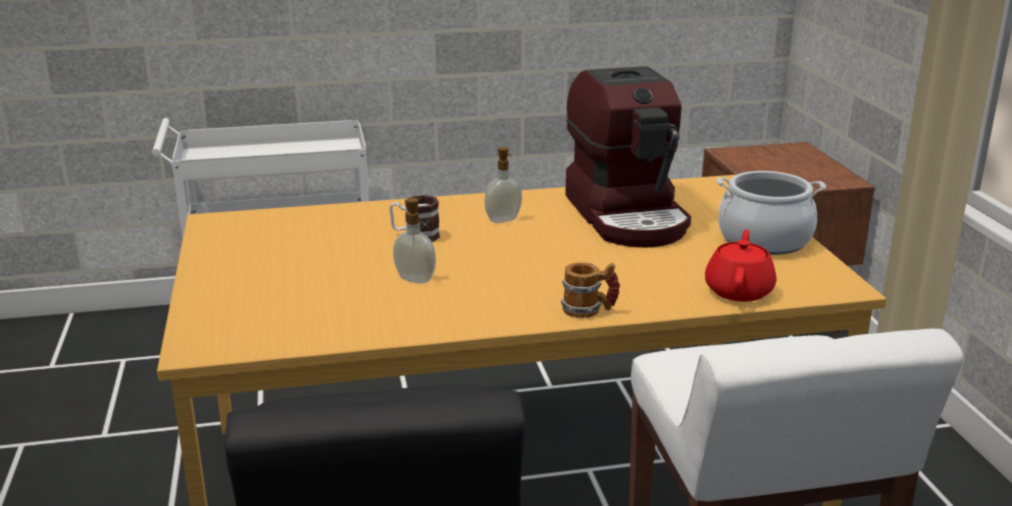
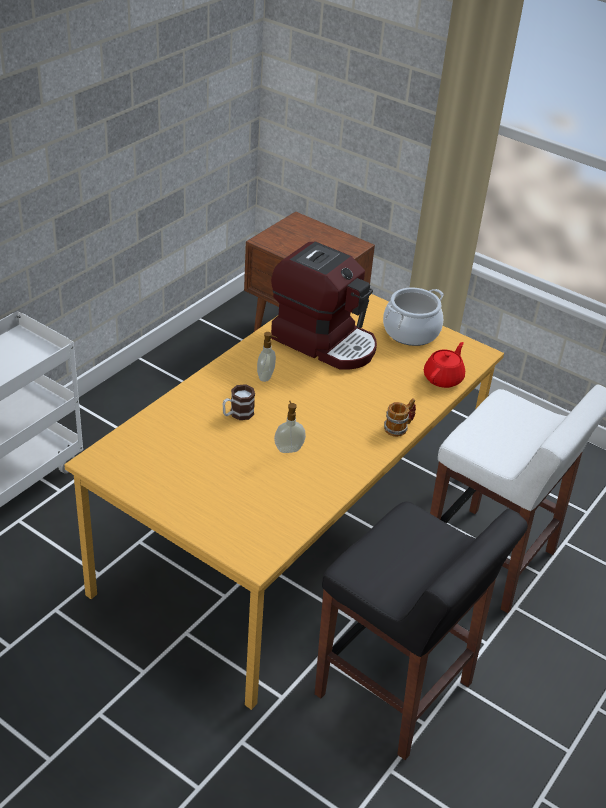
camera: 45 degrees left, 15 degrees up
red teapot [705,229,776,302] -> red teapot turned 60 degrees clockwise [424,342,465,388]

